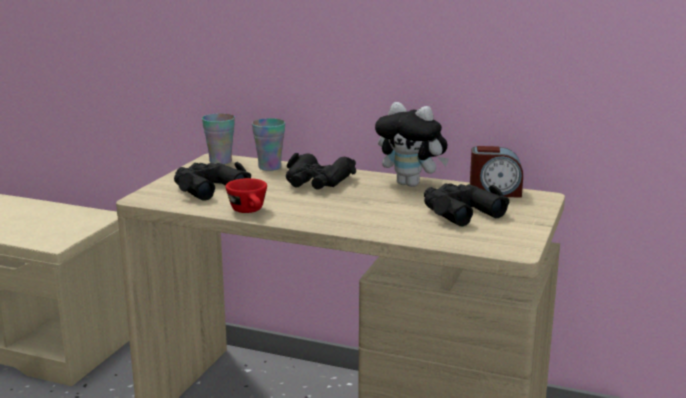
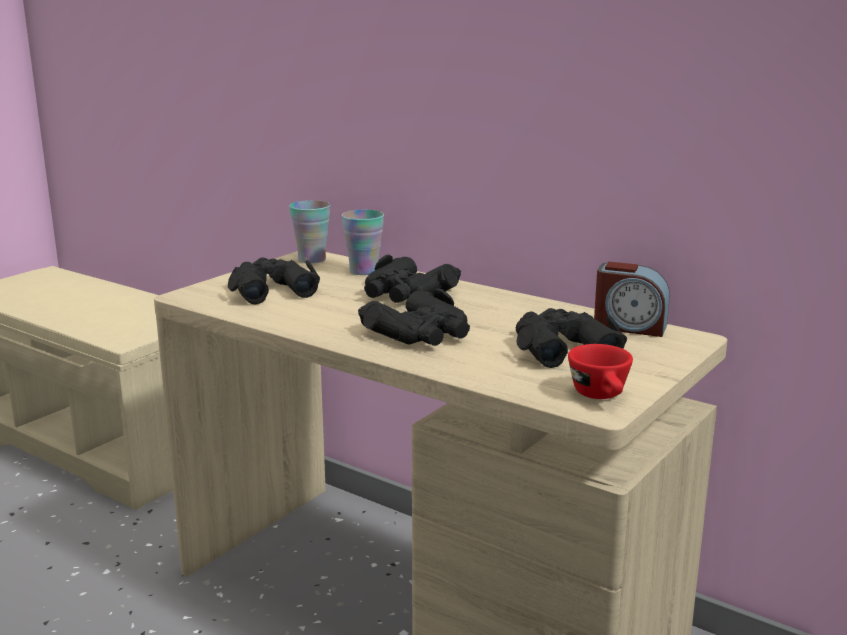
camera: 15 degrees right, 0 degrees up
red cup [225,178,267,213] -> red cup moved to [568,344,633,399]
plush toy [375,102,449,187] -> none
none -> black binoculars [358,288,470,346]

